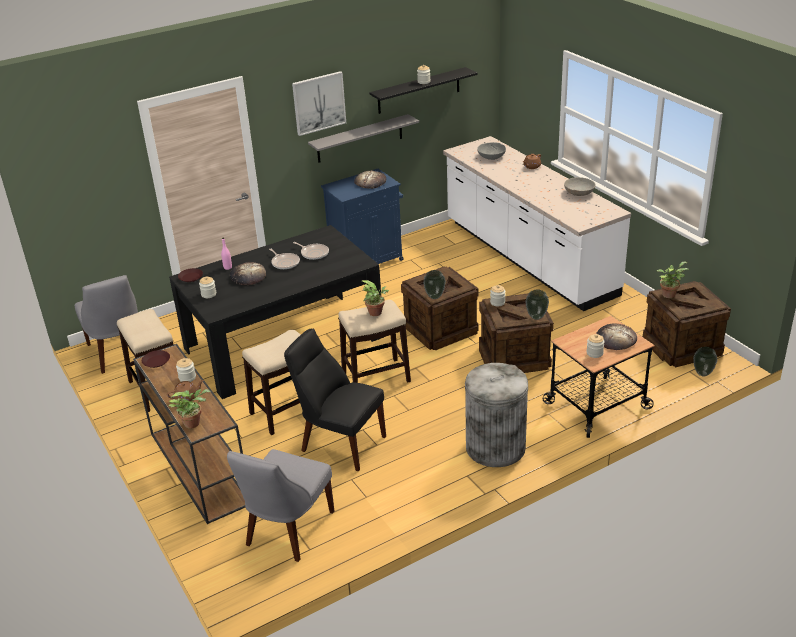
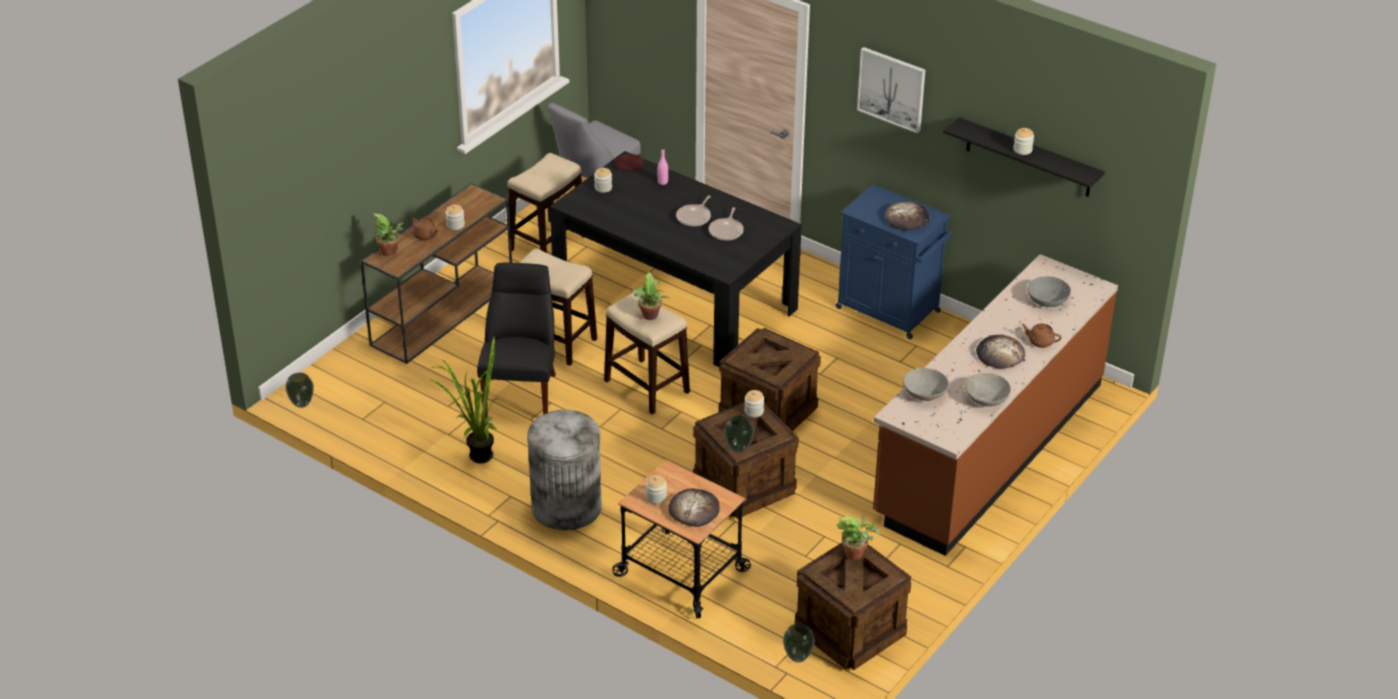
camera: 65 degrees right, 5 degrees up
brown plate [142,350,170,368] -> none
grey chair [227,449,334,562] -> none
bread [230,262,266,285] -> bread moved to [976,335,1025,368]
grey shelf [308,114,419,163] -> none
vase [423,270,446,299] -> vase moved to [285,373,314,408]
white counter [443,136,631,311] -> brown counter [873,254,1118,556]
none -> potted plant [429,337,497,463]
none -> grey bowl [903,368,949,401]

